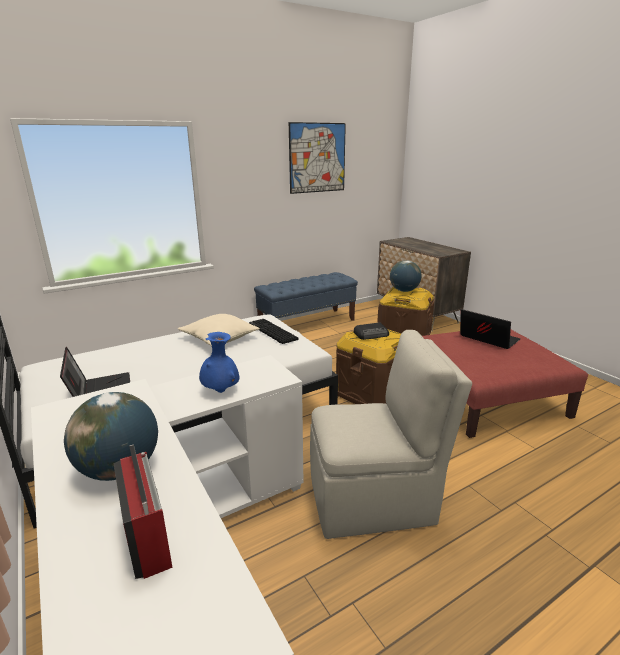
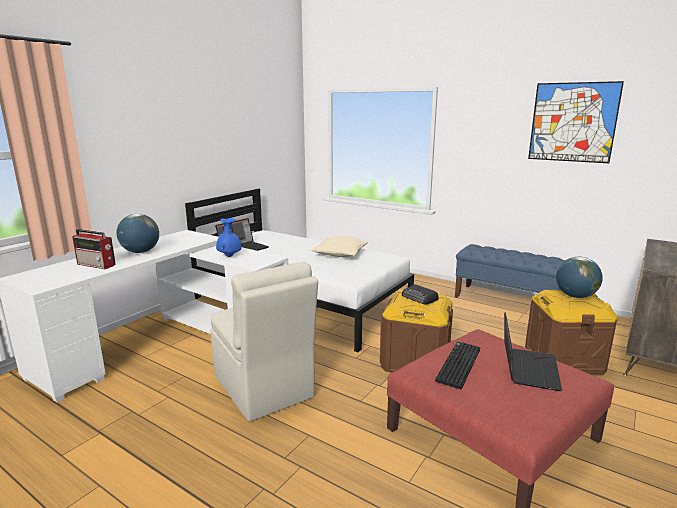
camera: 65 degrees right, 5 degrees down
radio [114,444,173,579] -> radio turned 75 degrees clockwise [72,229,116,269]
keyboard [249,319,299,344] -> keyboard moved to [435,342,480,389]

